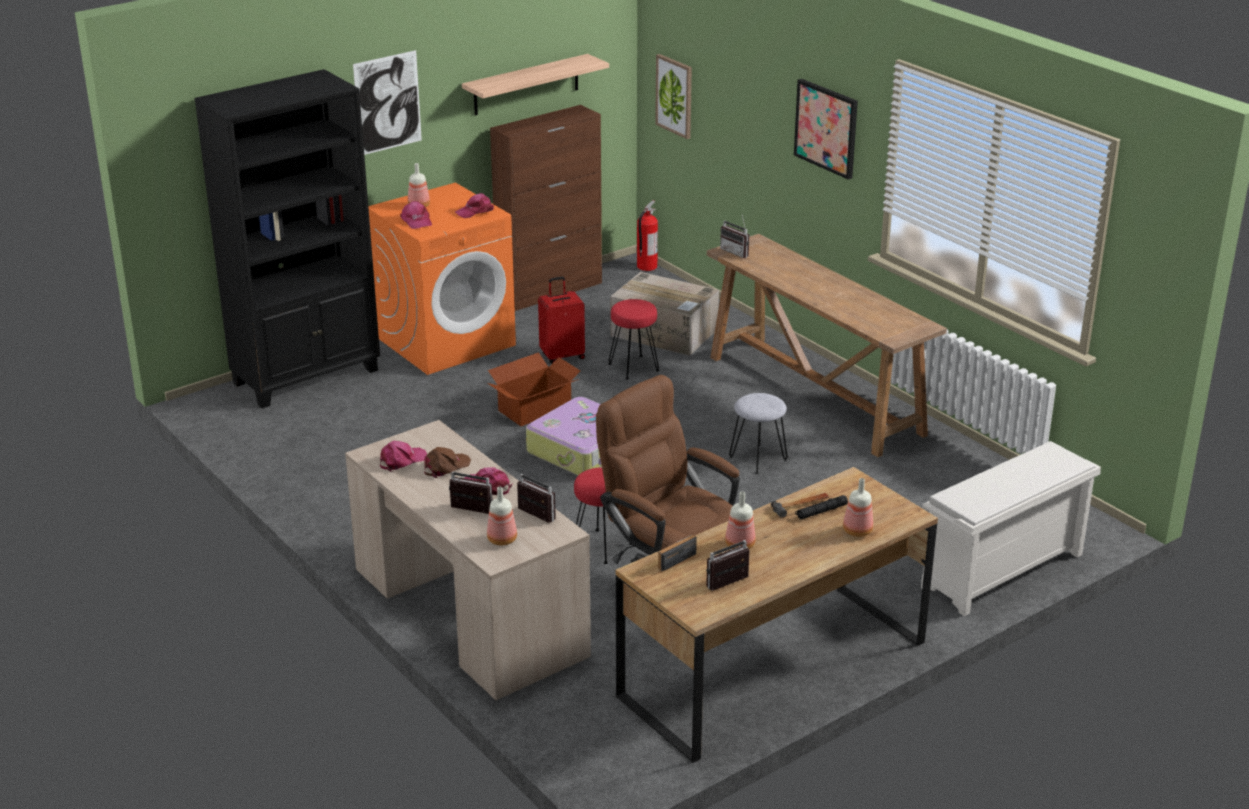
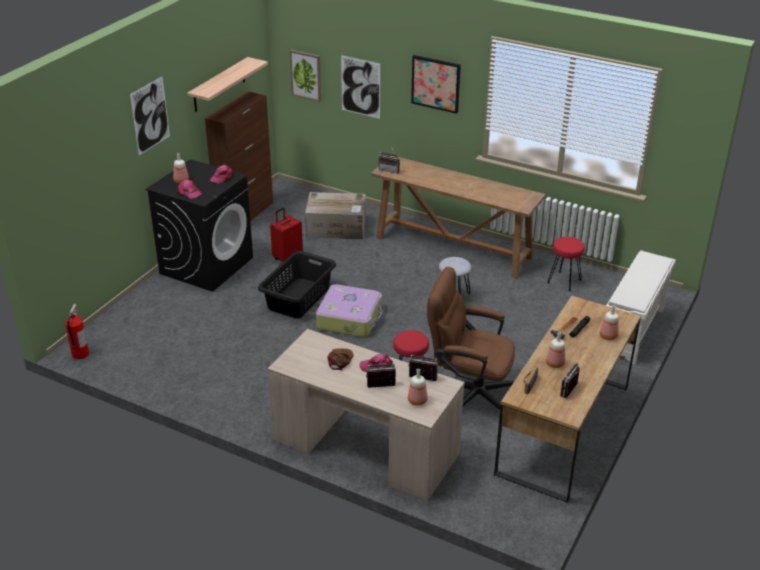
camera: 25 degrees left, 5 degrees up
black bookcase [194,69,380,408] -> none
orange washing machine [368,183,516,375] -> black washing machine [146,159,253,292]
pink cap [380,441,427,472] -> none
cardboard box [487,352,580,426] -> black laundry basket [258,251,336,318]
red stool [608,299,659,379] -> red stool moved to [547,237,585,291]
fire extinguisher [637,200,658,271] -> fire extinguisher moved to [65,304,89,359]
none -> picture [341,55,380,119]

